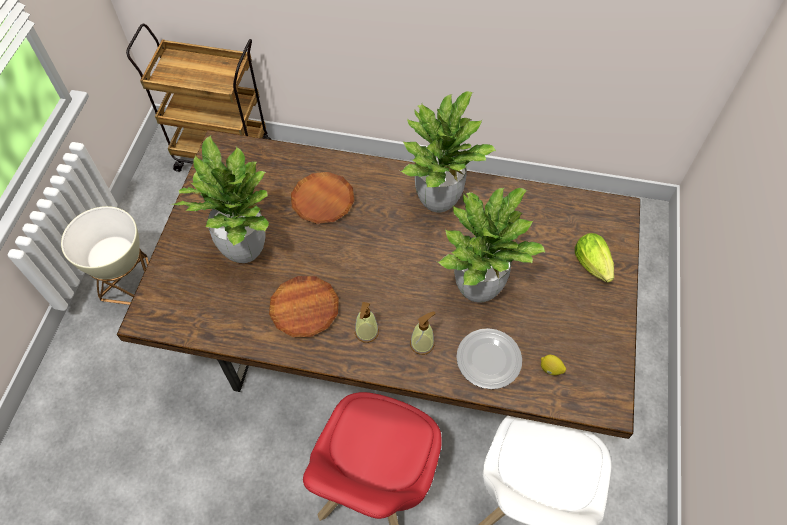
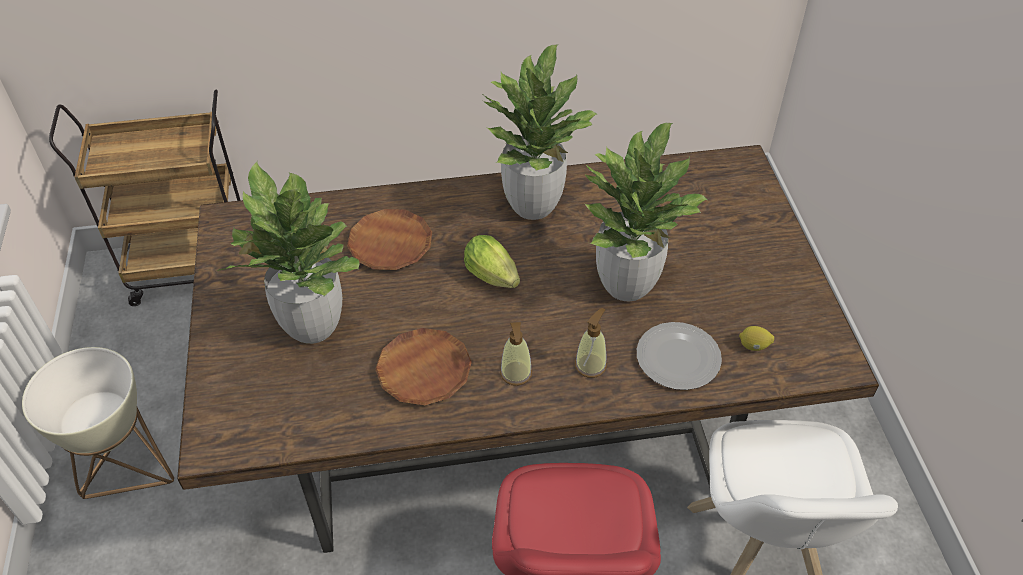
camera: 20 degrees left, 10 degrees down
lettuce [575,233,614,283] -> lettuce moved to [464,235,520,288]

